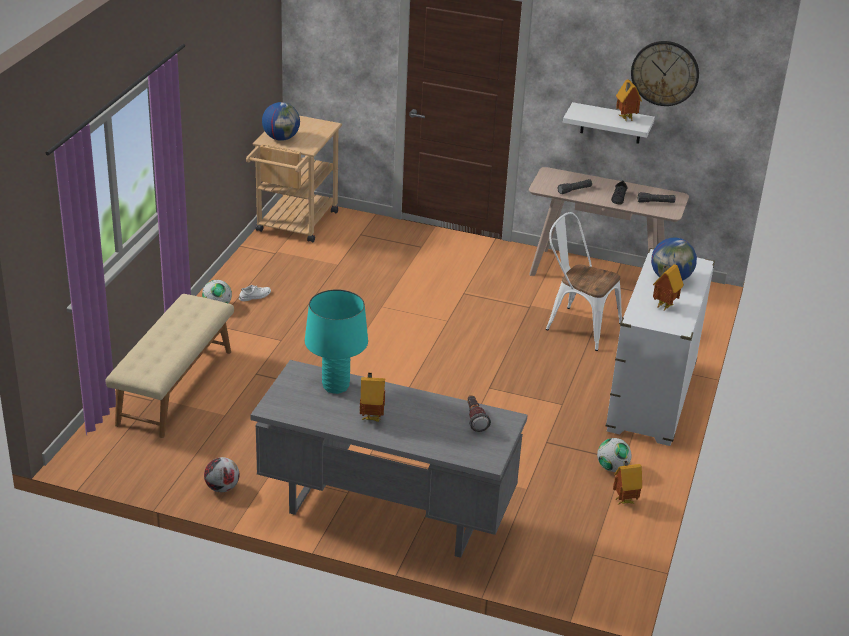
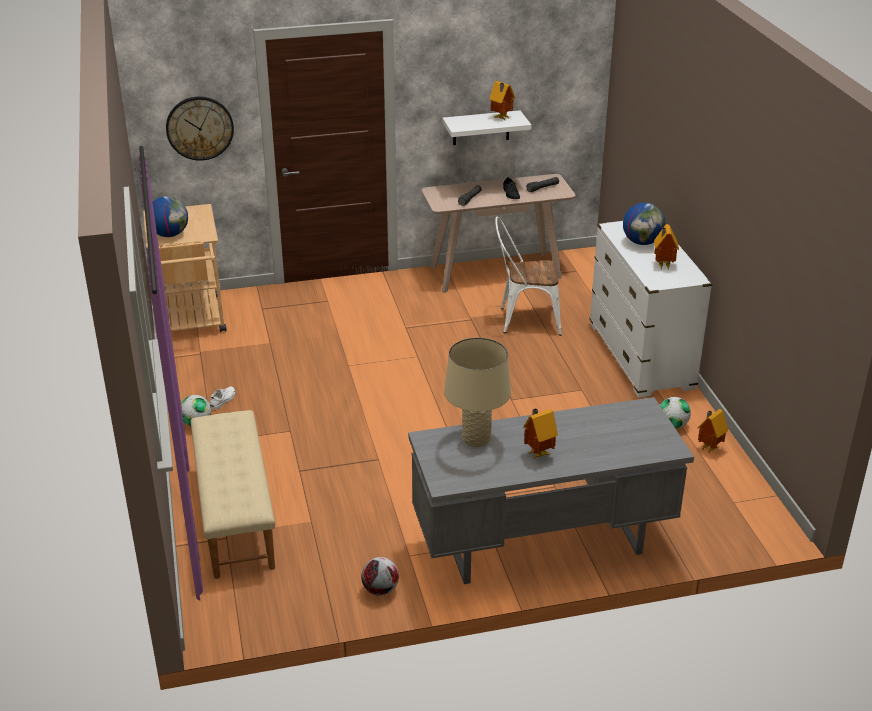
camera: 30 degrees left, 0 degrees up
turquoise table lamp [305,289,368,394] -> beige table lamp [444,338,511,447]
flashlight [467,395,491,432] -> none
wall clock [631,41,699,106] -> wall clock moved to [166,96,234,161]

